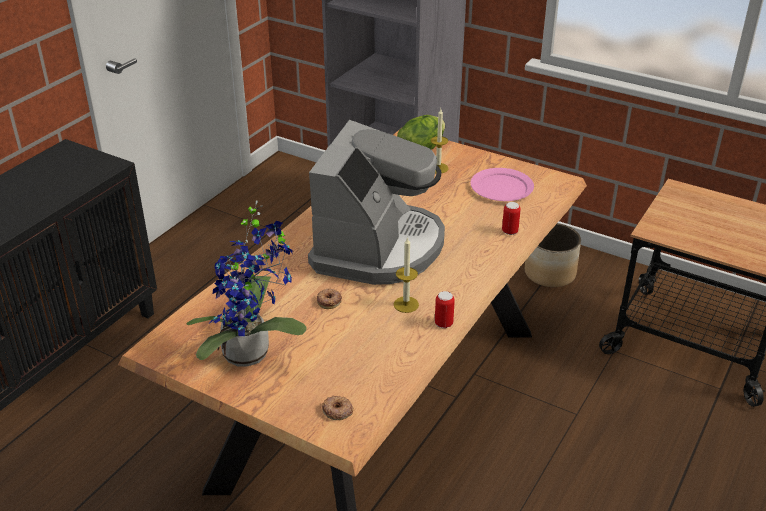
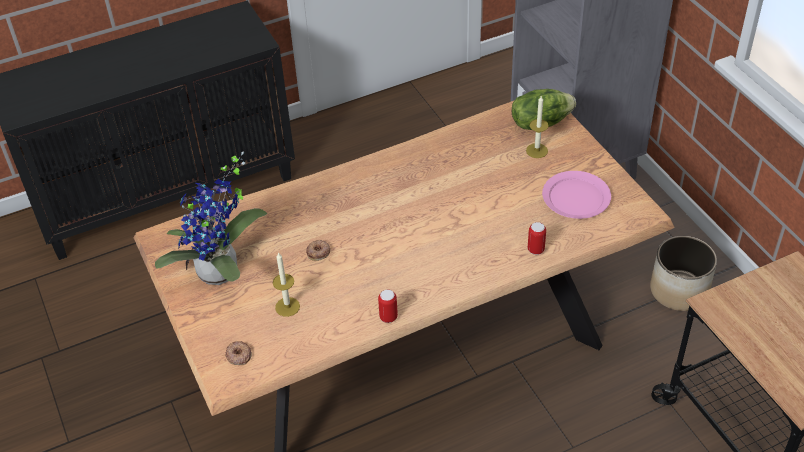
camera: 35 degrees right, 10 degrees up
coffee machine [308,120,445,285] -> none
candle [394,237,419,313] -> candle moved to [273,252,300,317]

